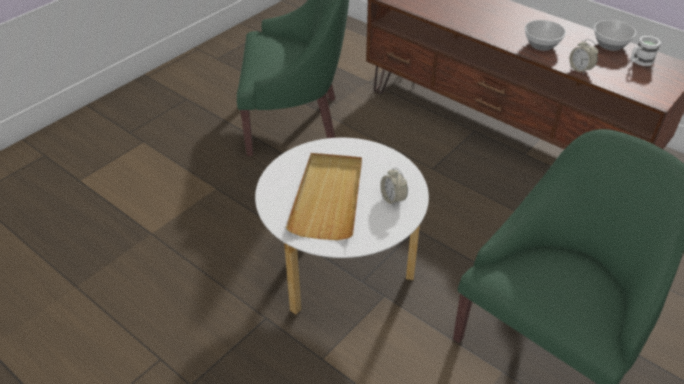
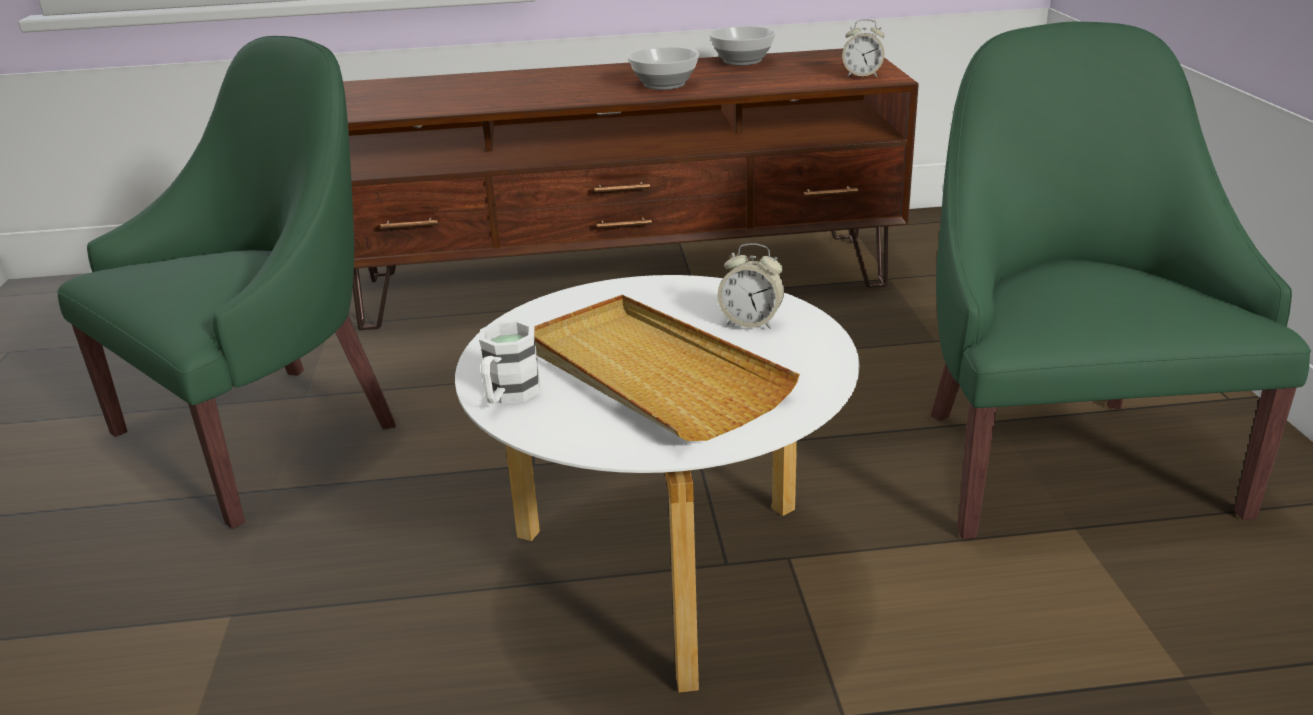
camera: 45 degrees left, 15 degrees down
alarm clock [569,39,598,74] -> alarm clock moved to [842,19,885,77]
white mug [630,36,661,66] -> white mug moved to [479,320,540,404]

